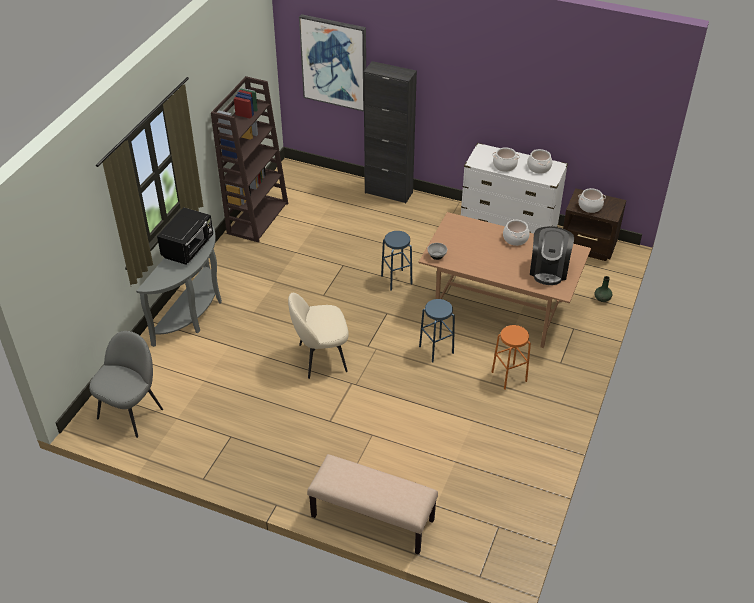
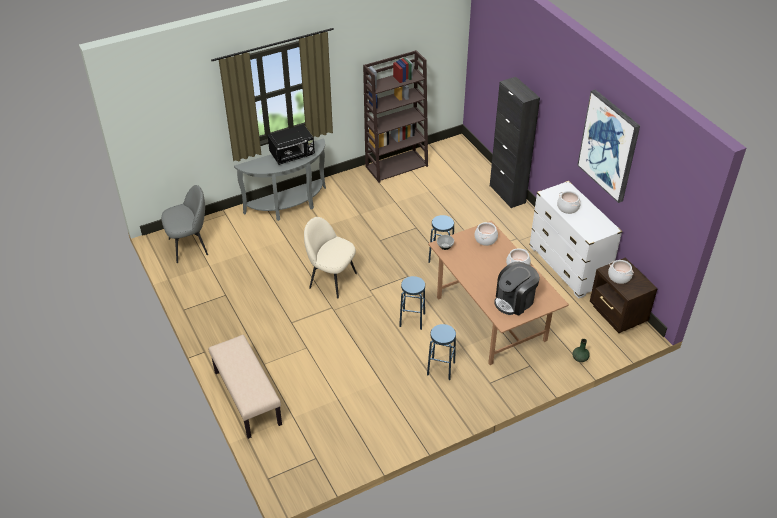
camera: 40 degrees right, 0 degrees up
picture [299,14,366,112] -> picture moved to [577,90,640,203]
orange stool [492,325,531,390] -> blue stool [427,324,456,380]
cooking pot [527,149,552,174] -> cooking pot moved to [474,222,498,246]

